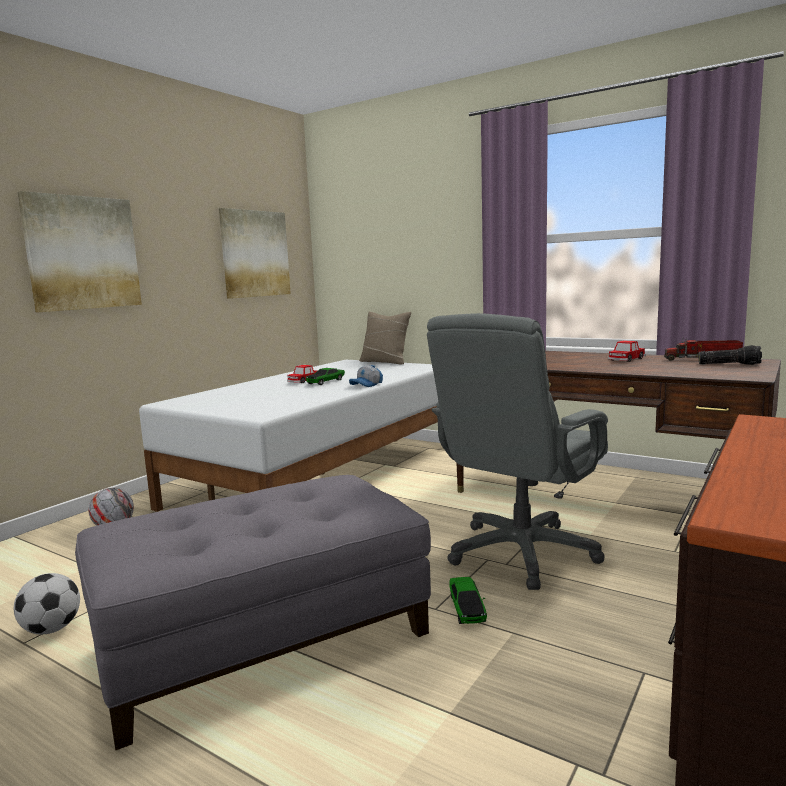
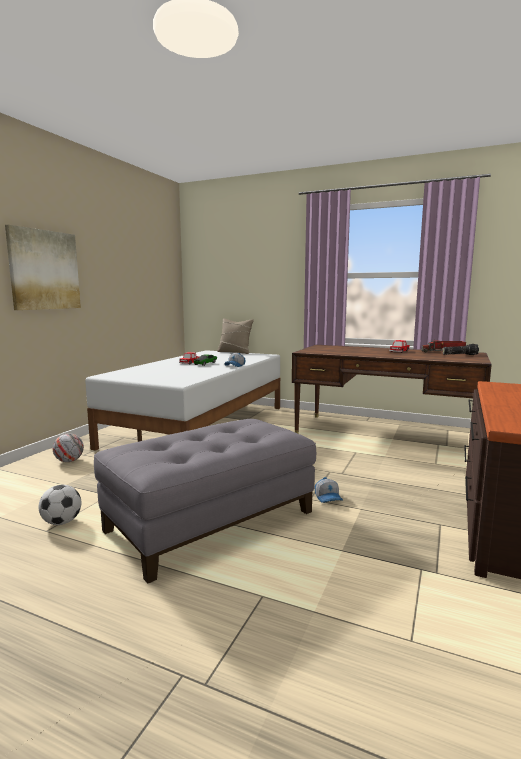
camera: 10 degrees left, 0 degrees up
picture [219,208,291,299] -> none
grey office chair [427,313,608,590] -> none
toy car [449,577,487,624] -> cap [315,477,343,503]

